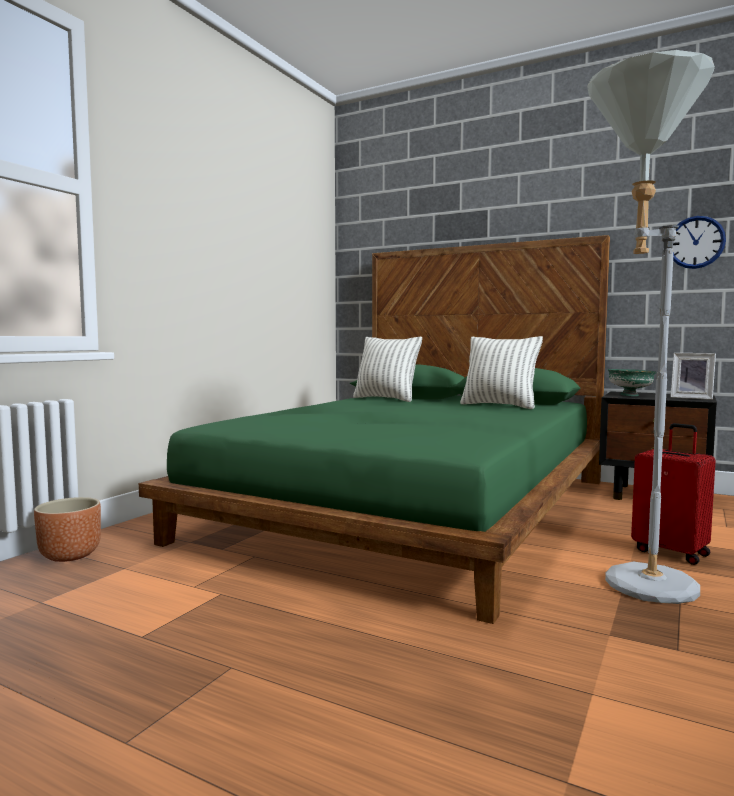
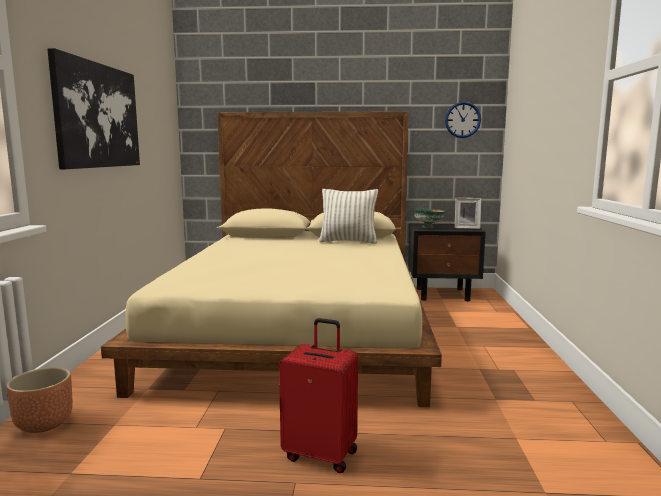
camera: 25 degrees left, 5 degrees up
green bed [139,235,610,624] -> beige bed [101,111,442,407]
pillow [353,337,422,402] -> none
grey floor lamp [587,50,715,604] -> none
red suitcase [631,423,716,565] -> red suitcase moved to [279,318,358,473]
none -> picture [47,48,140,169]

